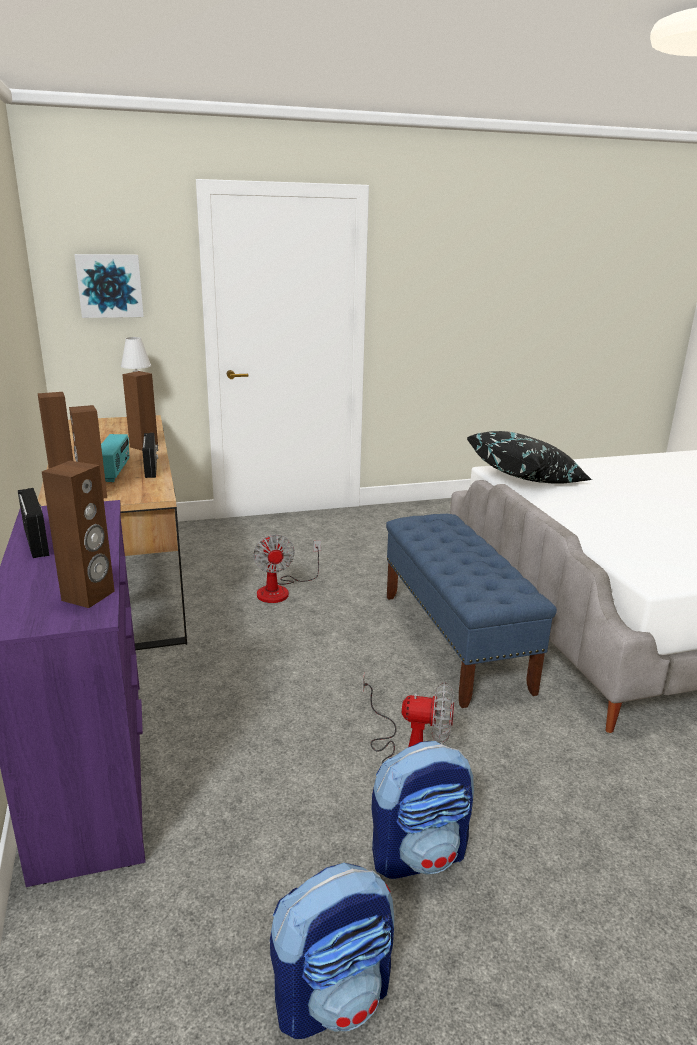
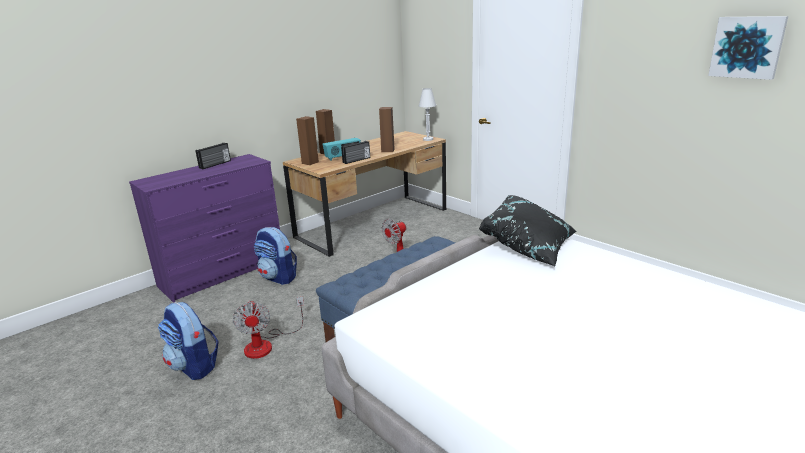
camera: 65 degrees right, 0 degrees up
brown speaker [42,461,115,608] -> none
picture [75,254,144,318] -> picture moved to [708,16,788,80]
backpack [270,863,394,1039] -> backpack moved to [254,227,297,285]

